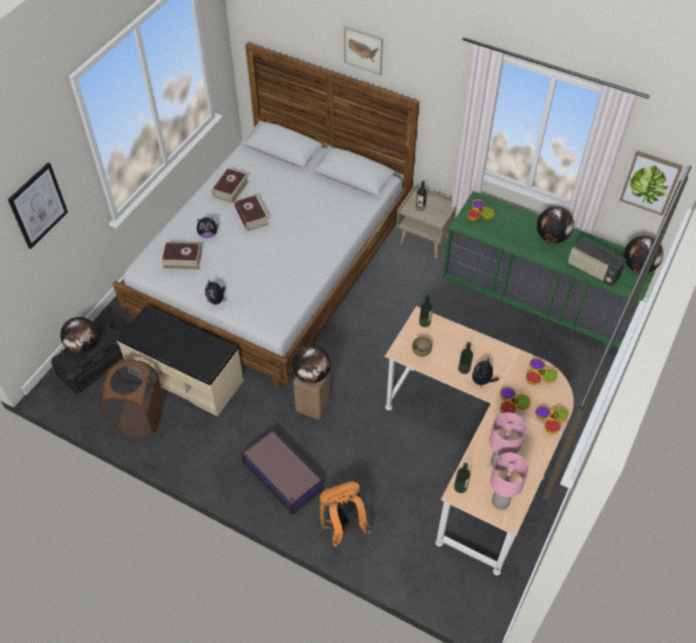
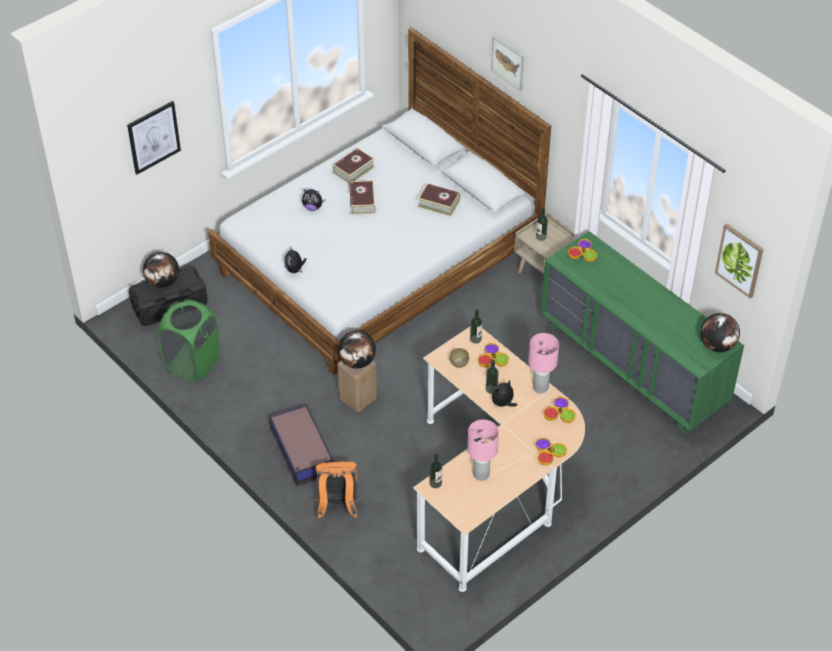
camera: 20 degrees right, 5 degrees down
brown laundry basket [102,359,164,437] -> green laundry basket [158,299,220,382]
beige bench [117,305,244,417] -> none
book [161,242,202,269] -> book moved to [418,183,460,216]
pink table lamp [490,452,529,510] -> pink table lamp moved to [528,333,559,393]
bowl [500,386,531,413] -> bowl moved to [478,343,509,368]
globe [537,207,574,243] -> none
radio [568,237,627,287] -> none

